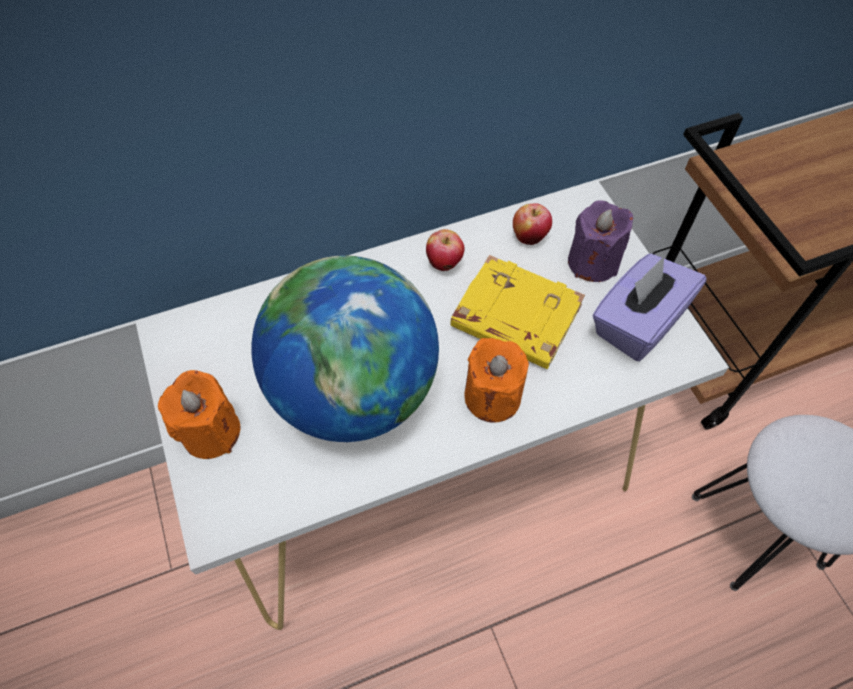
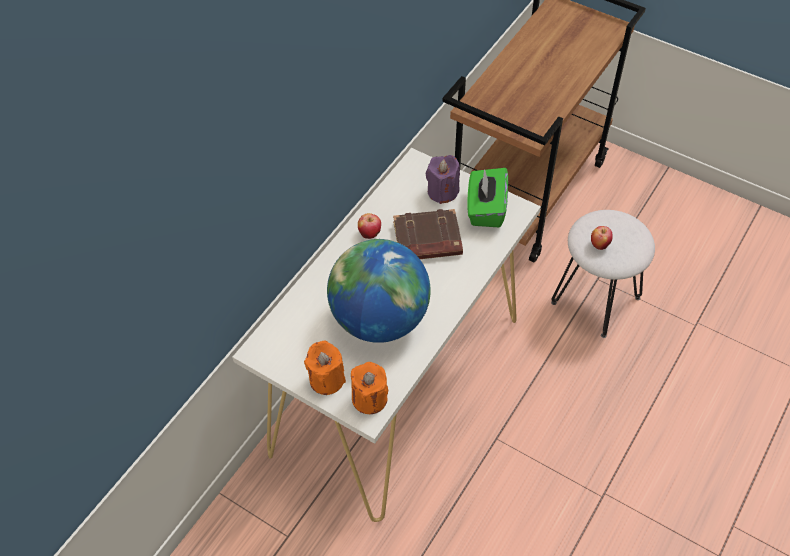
camera: 35 degrees left, 5 degrees down
yellow book [450,255,585,369] -> brown book [393,209,463,259]
orange candle [464,338,529,423] -> orange candle moved to [351,362,389,414]
apple [513,203,552,245] -> apple moved to [591,226,612,250]
purple tissue box [592,254,707,361] -> green tissue box [467,168,508,227]

